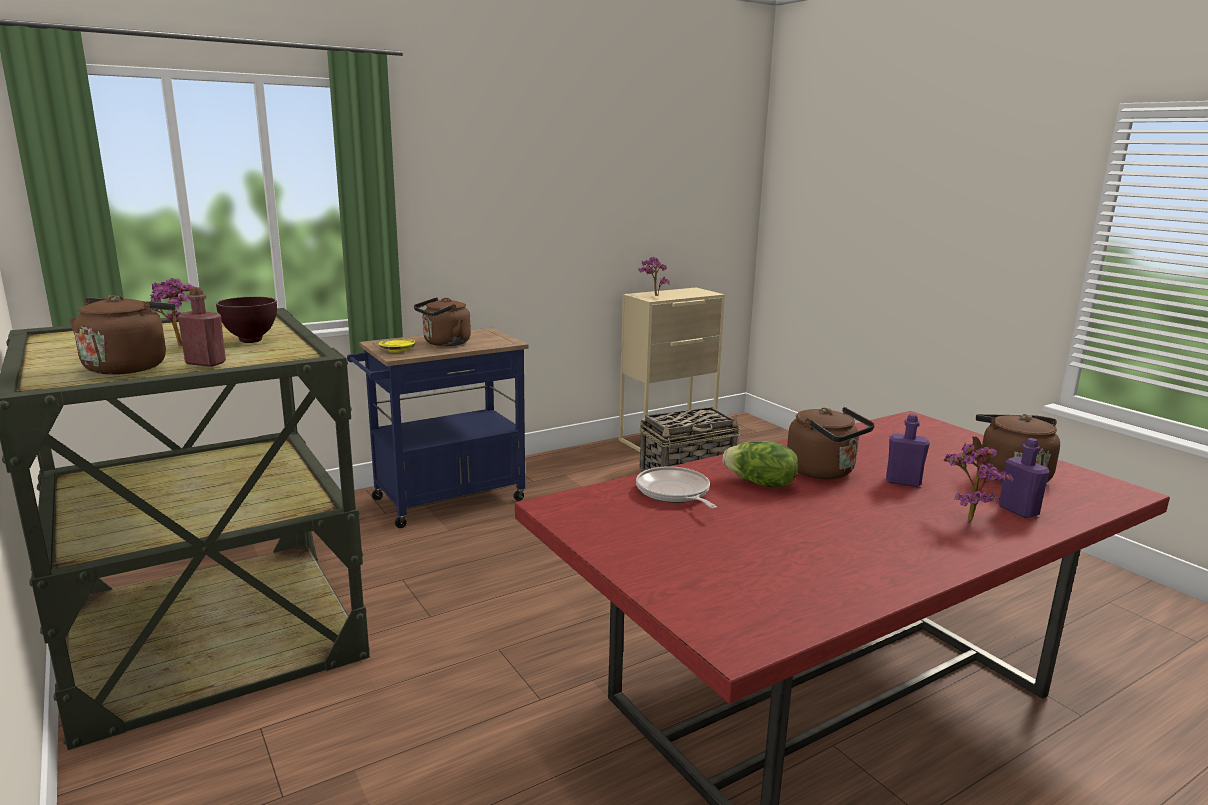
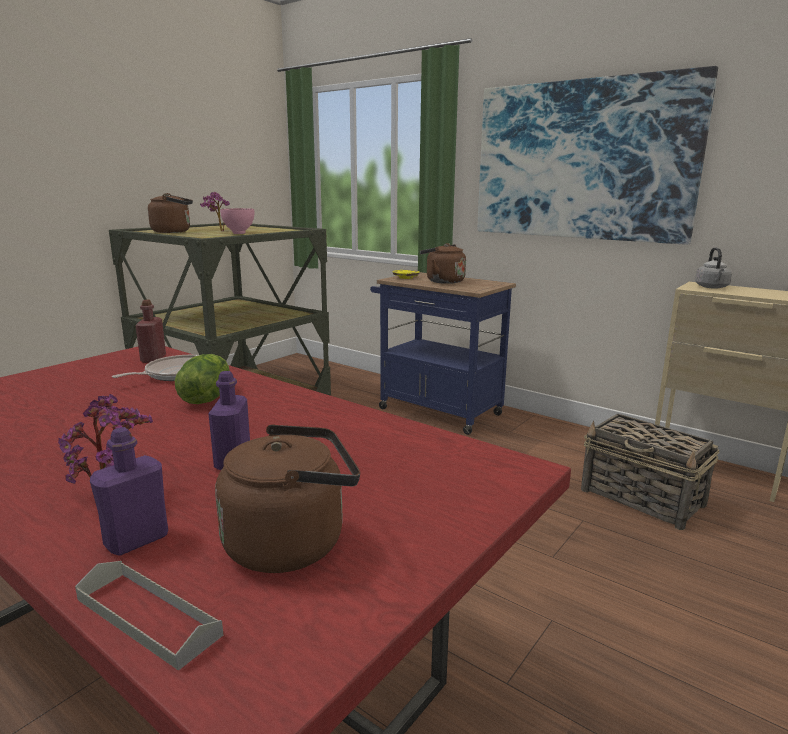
camera: 70 degrees right, 0 degrees up
red bottle [178,287,226,367] -> red bottle moved to [135,300,166,363]
brown bowl [216,297,277,343] -> pink bowl [220,208,254,234]
potted plant [638,257,670,296] -> grey kettle [695,247,732,289]
brown kettle [787,407,875,479] -> none
none -> grey tray [75,561,223,671]
none -> picture [477,66,718,245]

